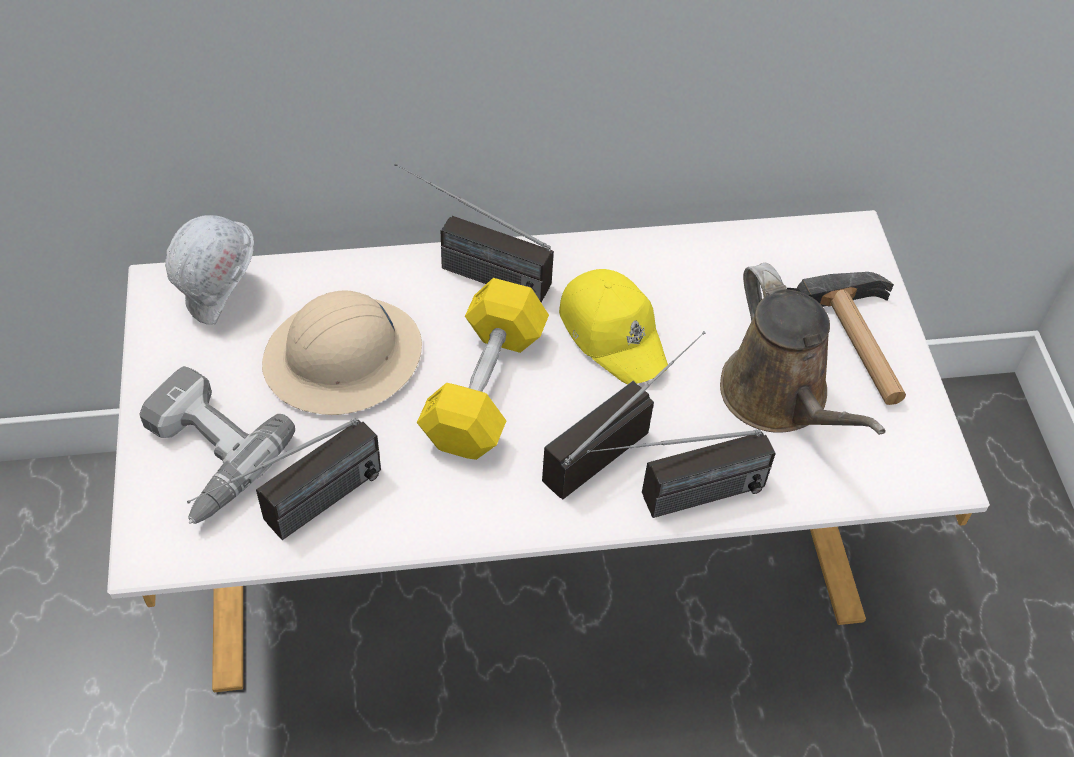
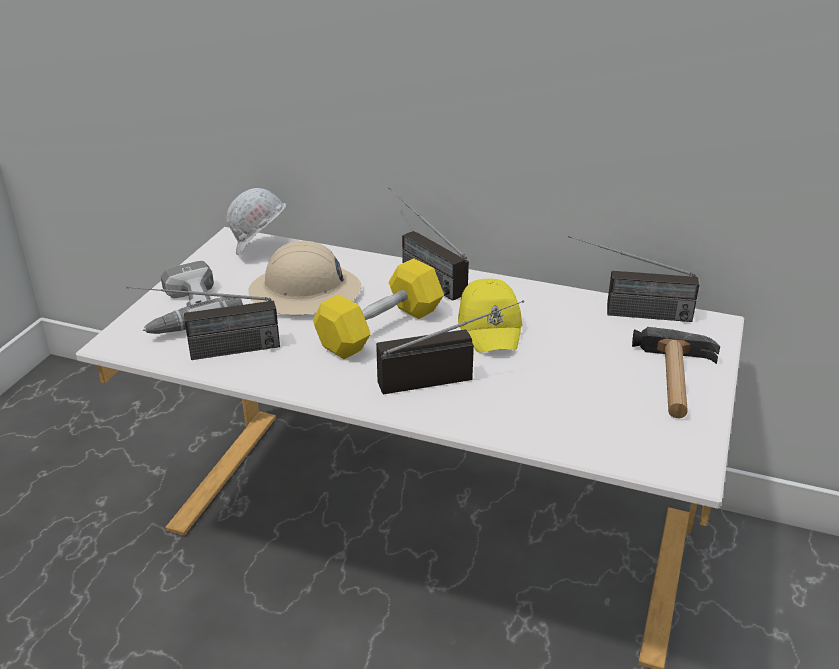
camera: 30 degrees right, 20 degrees down
radio [587,429,776,518] -> radio moved to [568,236,699,322]
brown watering can [720,263,886,435] -> none

